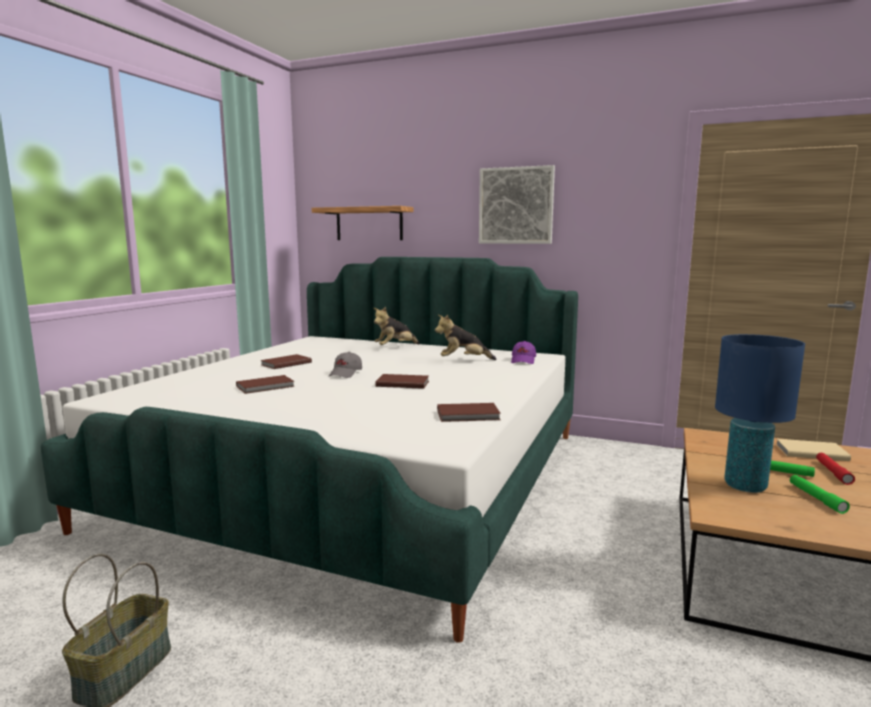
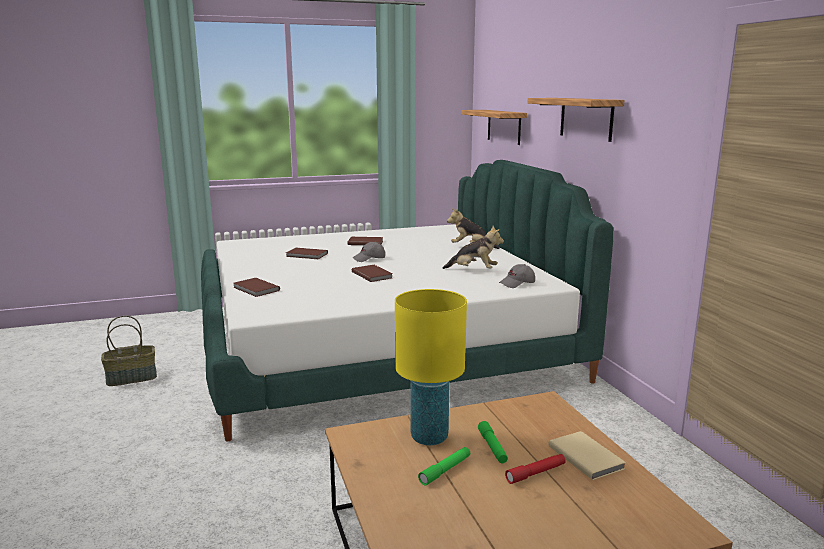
camera: 50 degrees right, 5 degrees up
plush toy [435,315,497,360] -> plush toy turned 150 degrees clockwise [443,226,504,269]
brown book [437,403,501,422] -> brown book moved to [233,278,280,297]
picture [479,165,555,244] -> shelf [528,98,625,142]
purple cap [511,341,536,364] -> grey cap [499,264,535,288]
blue table lamp [715,334,805,493] -> yellow table lamp [395,289,467,445]

